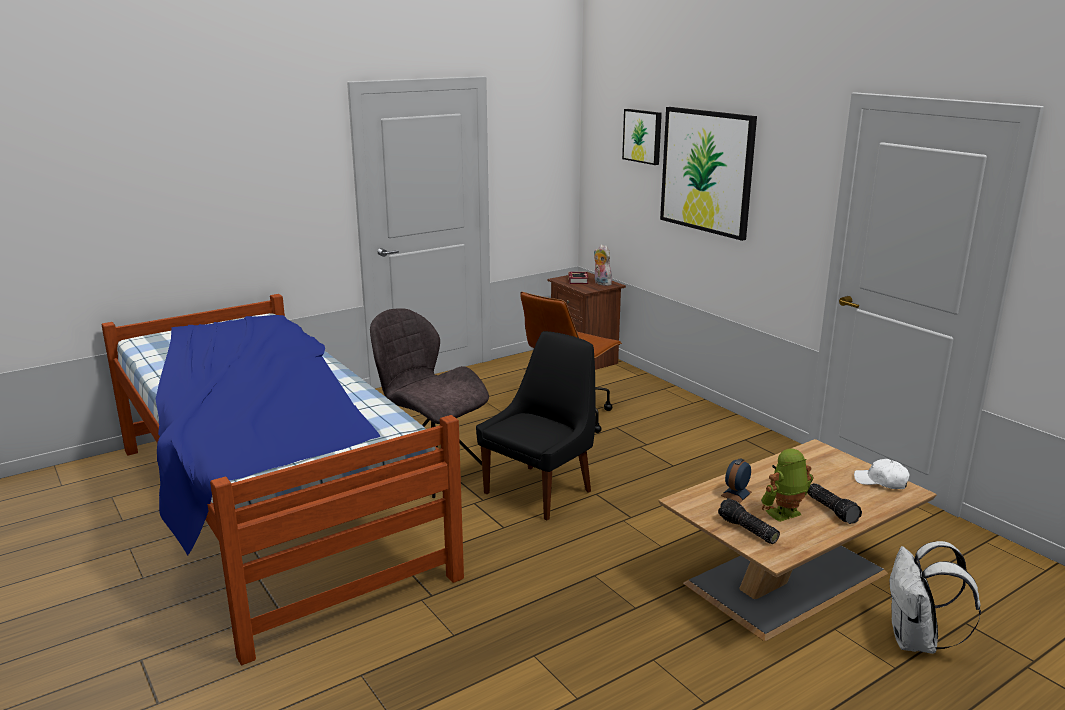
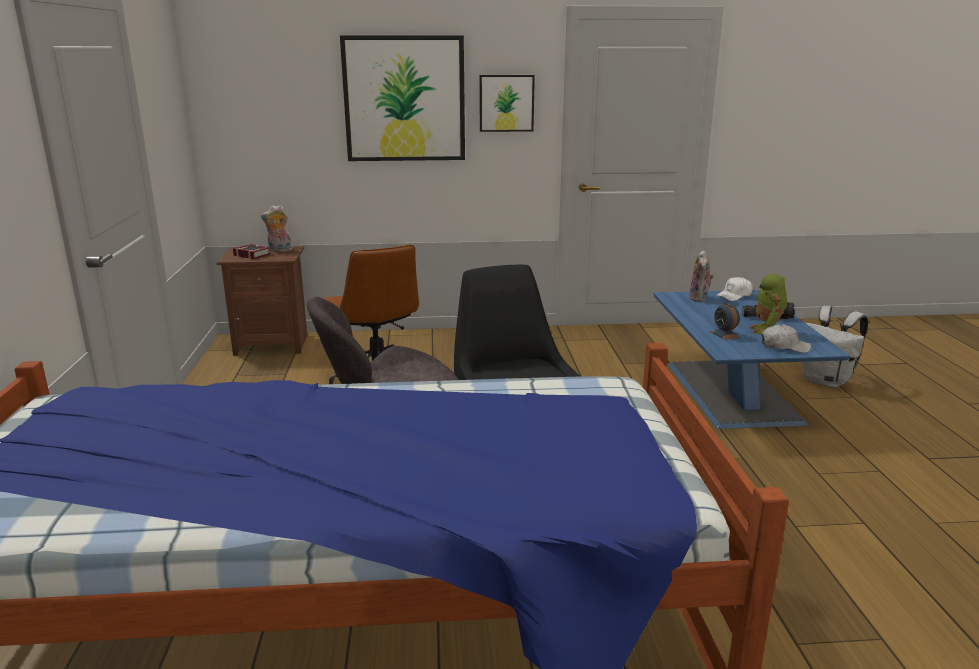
camera: 60 degrees left, 0 degrees up
picture [622,109,662,165] -> picture moved to [479,75,535,132]
brown coffee table [658,439,937,641] -> blue coffee table [653,290,851,429]
flashlight [718,498,780,544] -> white cap [762,324,811,353]
none -> plush toy [688,250,714,302]

